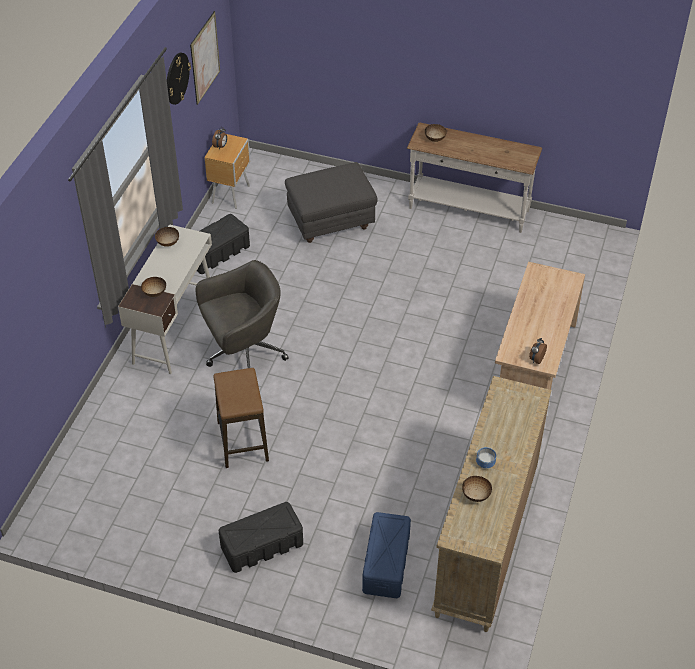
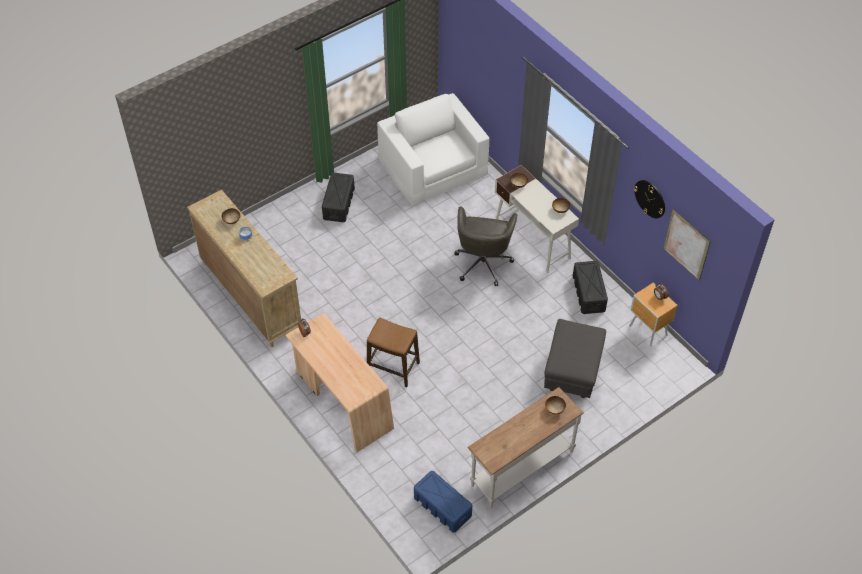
camera: 125 degrees right, 5 degrees up
stool [213,368,269,468] -> stool moved to [367,317,420,387]
blue storage box [362,512,411,598] -> blue storage box moved to [414,471,472,533]
none -> white armchair [377,93,489,205]

